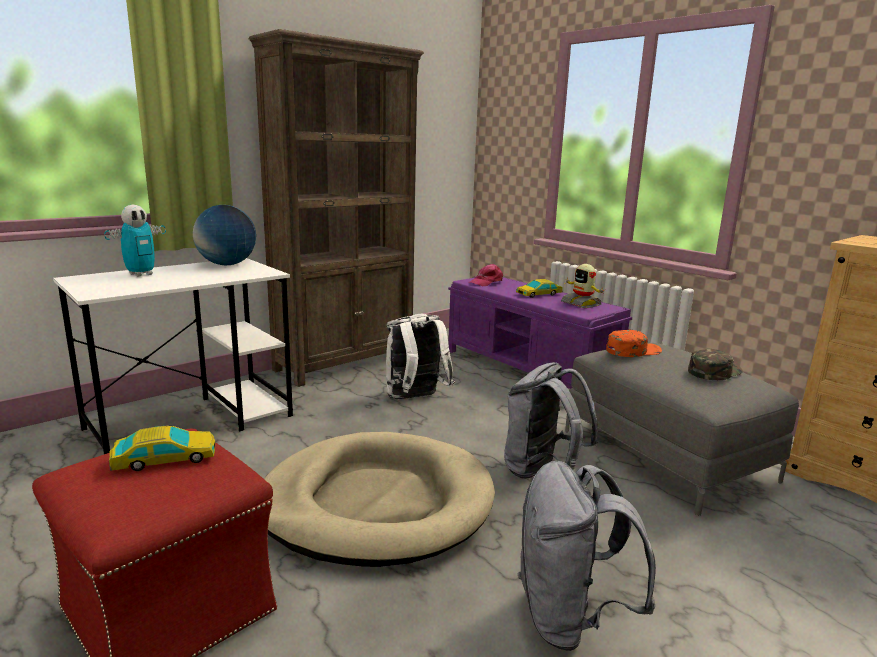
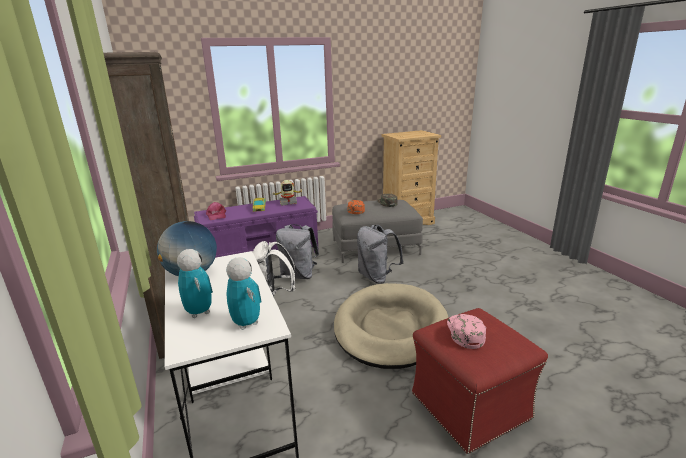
camera: 70 degrees left, 5 degrees up
toy car [109,425,215,471] -> pink cap [447,314,486,349]
grey backpack [517,461,656,651] -> grey backpack moved to [276,224,319,279]
none -> toy robot [226,257,262,330]

